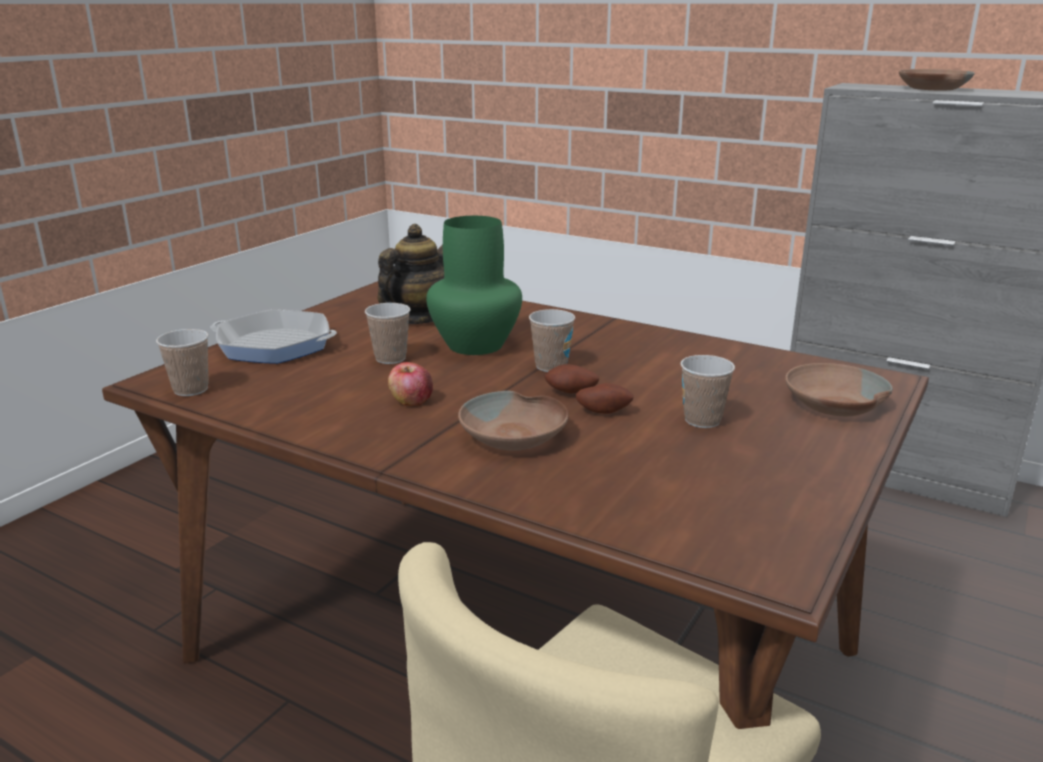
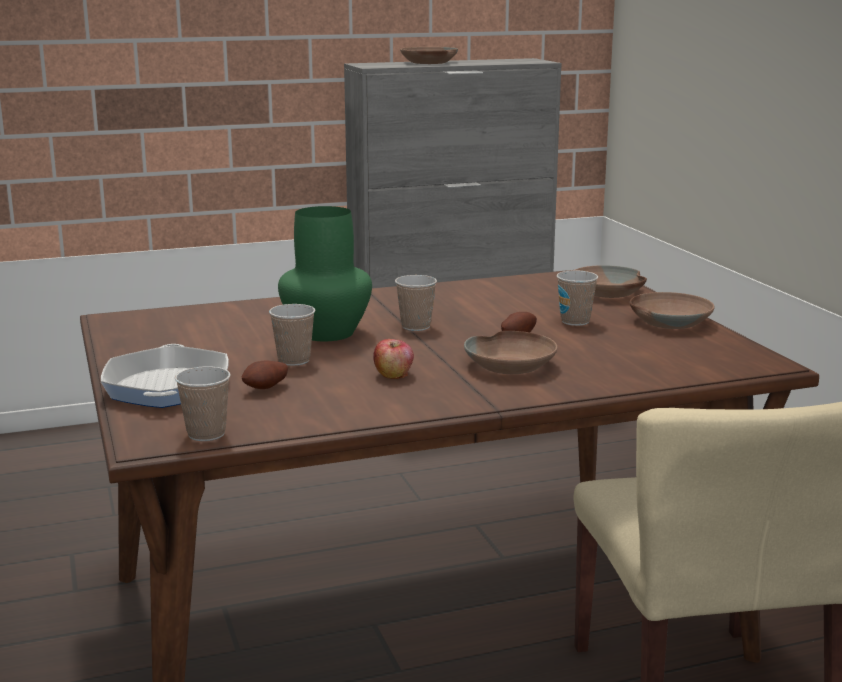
camera: 50 degrees left, 5 degrees down
frying pan [211,309,337,364] -> frying pan turned 60 degrees counterclockwise [101,344,229,408]
teapot [377,224,444,324] -> none
potato [544,364,599,394] -> potato moved to [242,360,288,389]
none -> brown bowl [630,292,715,329]

